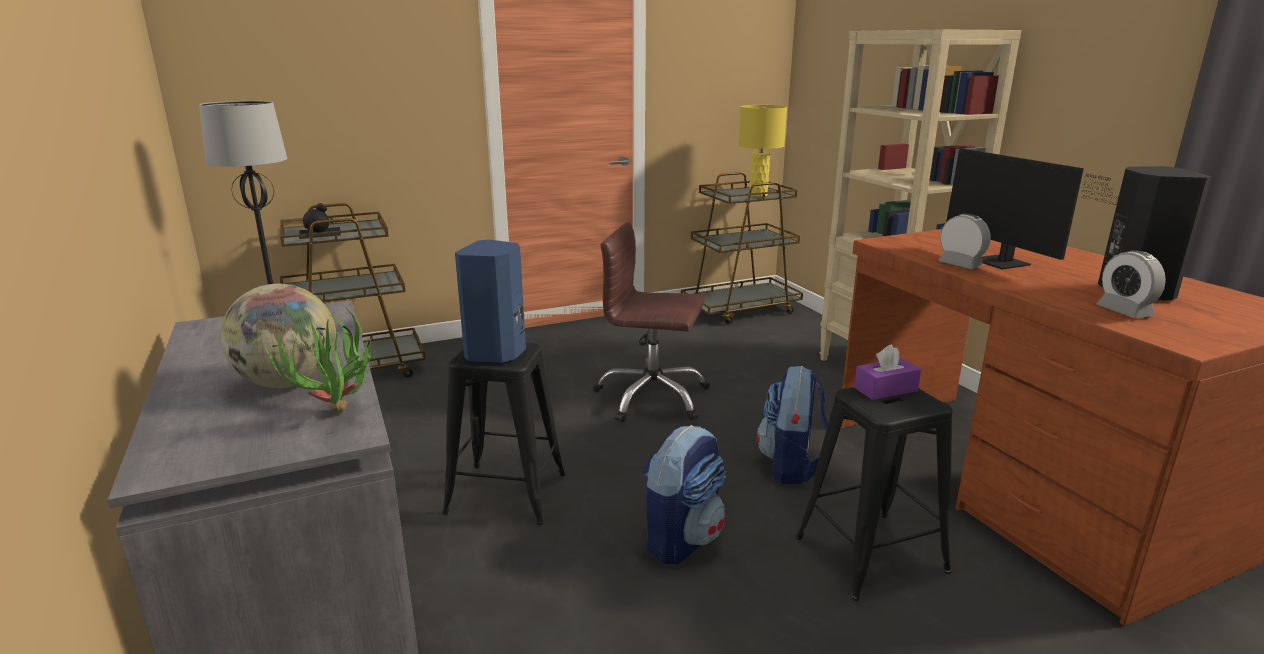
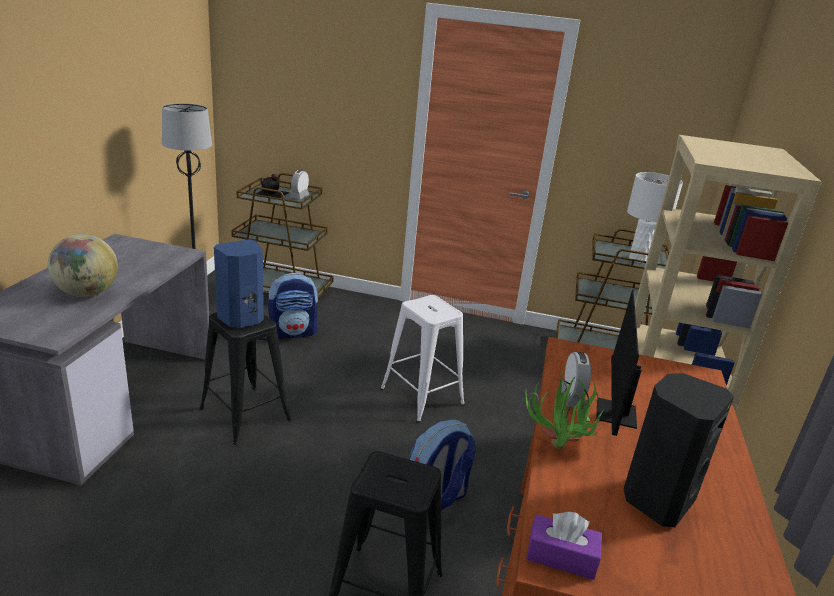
camera: 35 degrees right, 5 degrees up
potted plant [264,307,376,412] -> potted plant moved to [526,372,608,450]
brown office chair [593,222,710,422] -> white stool [380,295,465,423]
backpack [642,425,726,565] -> backpack moved to [268,272,319,339]
yellow table lamp [739,105,787,197] -> white table lamp [627,172,683,263]
purple tissue box [854,345,921,400] -> purple tissue box moved to [527,512,602,580]
alarm clock [1097,250,1166,318] -> alarm clock moved to [290,170,309,199]

